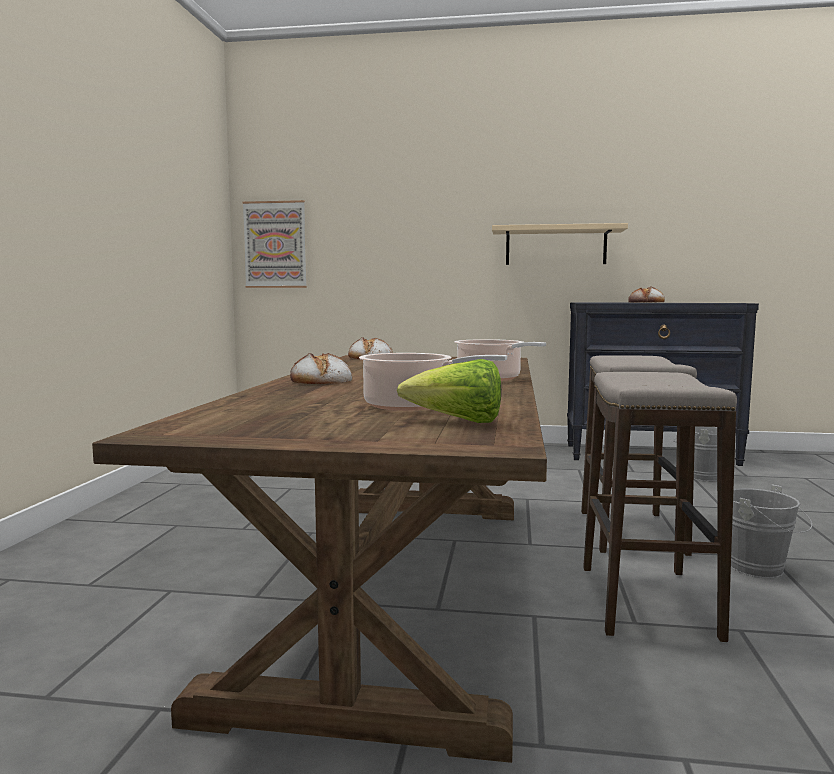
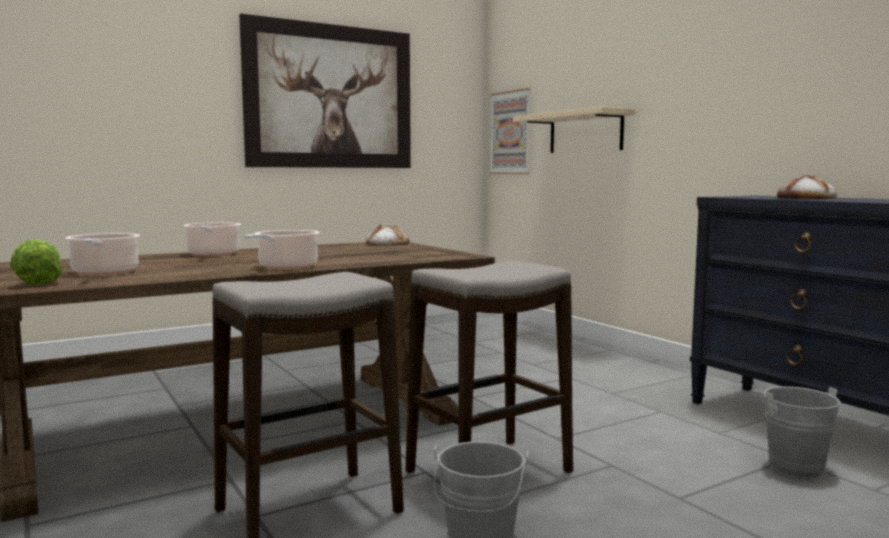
camera: 50 degrees right, 0 degrees up
bread [290,353,353,384] -> cooking pot [183,223,241,256]
beige shelf [492,223,628,265] -> beige shelf moved to [513,107,635,153]
none -> picture [239,14,411,168]

